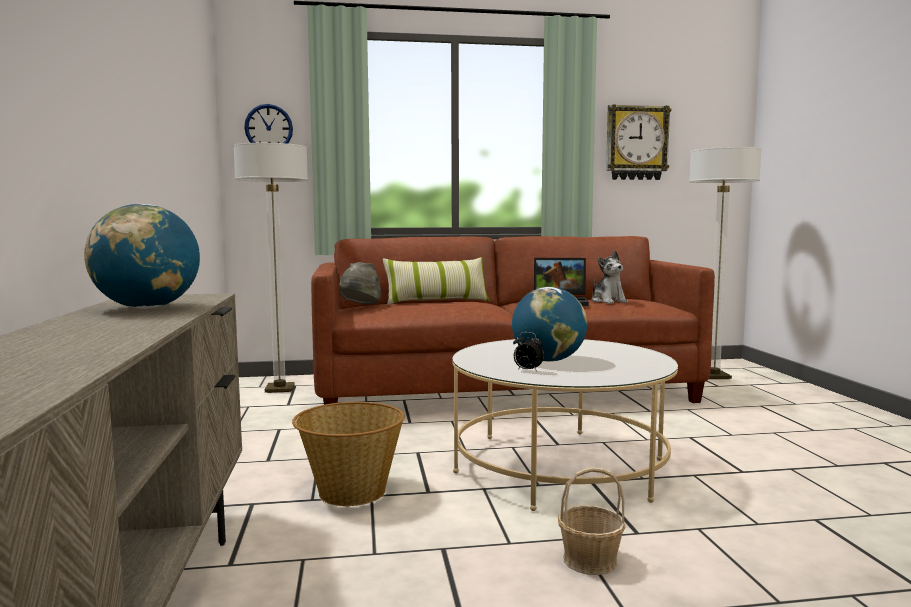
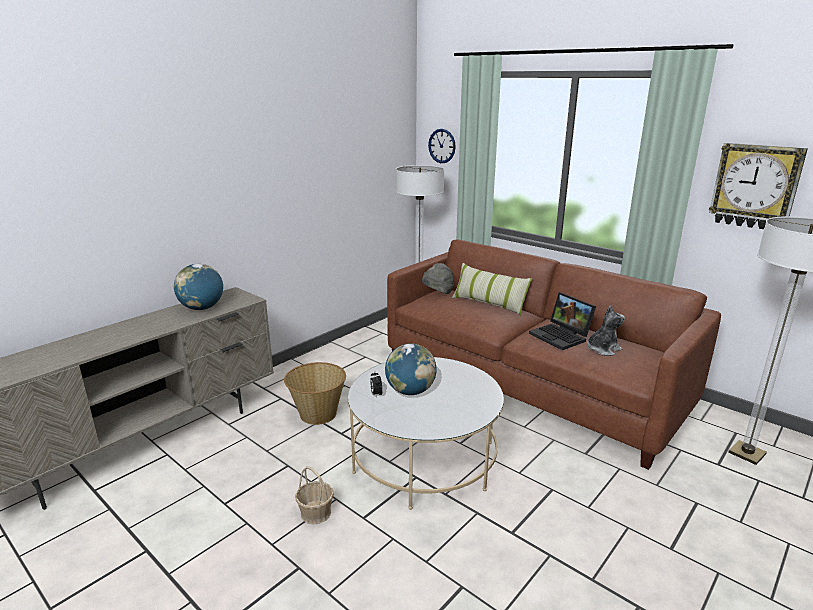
camera: 50 degrees right, 15 degrees up
plush toy [591,251,628,304] -> plush toy turned 150 degrees counterclockwise [587,305,625,356]

